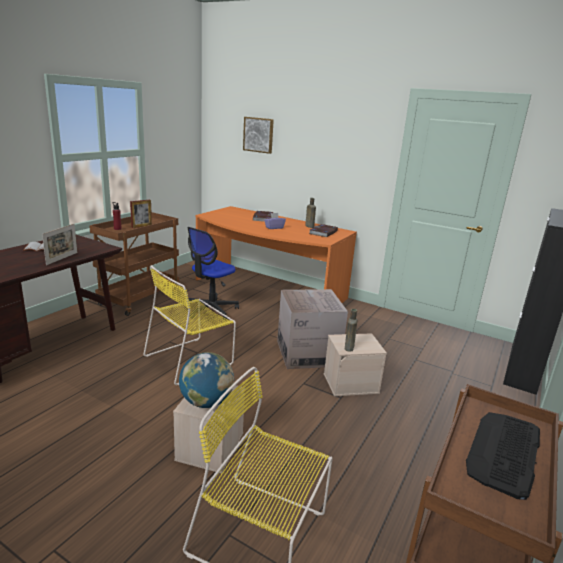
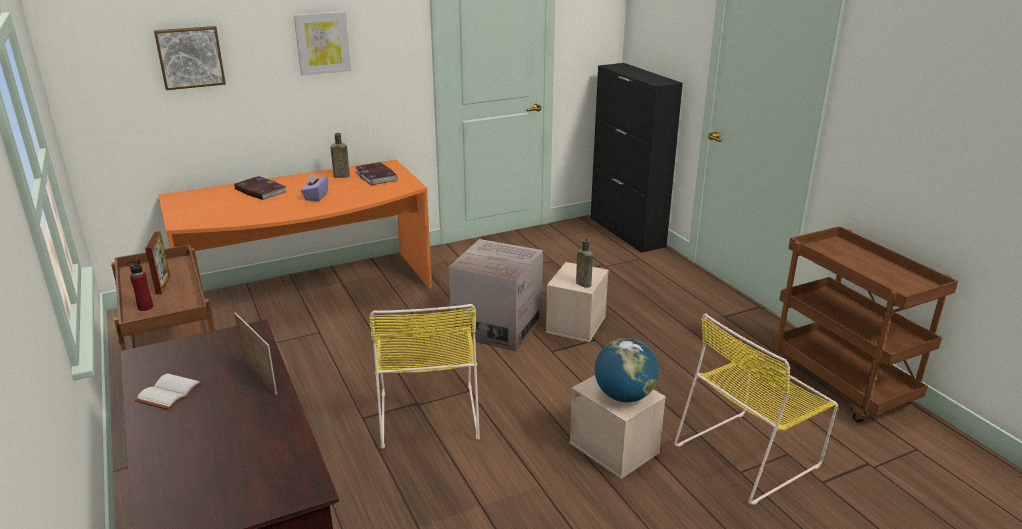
camera: 55 degrees left, 5 degrees up
office chair [186,227,239,321] -> none
keyboard [466,412,540,500] -> none
none -> picture [294,11,351,76]

